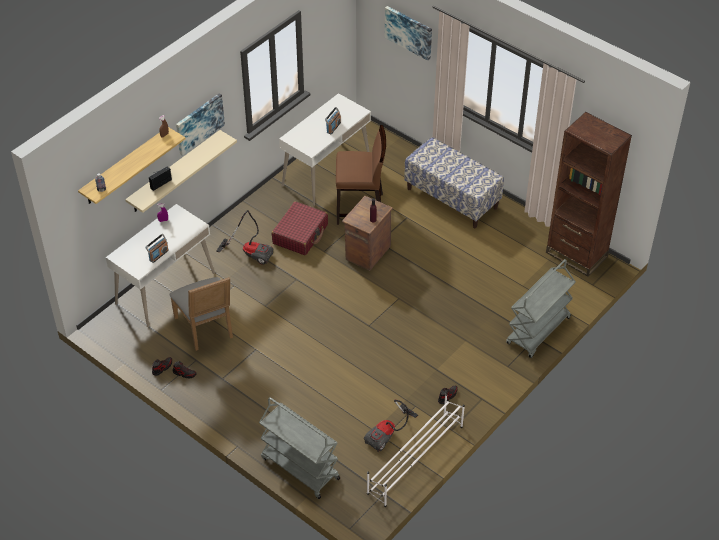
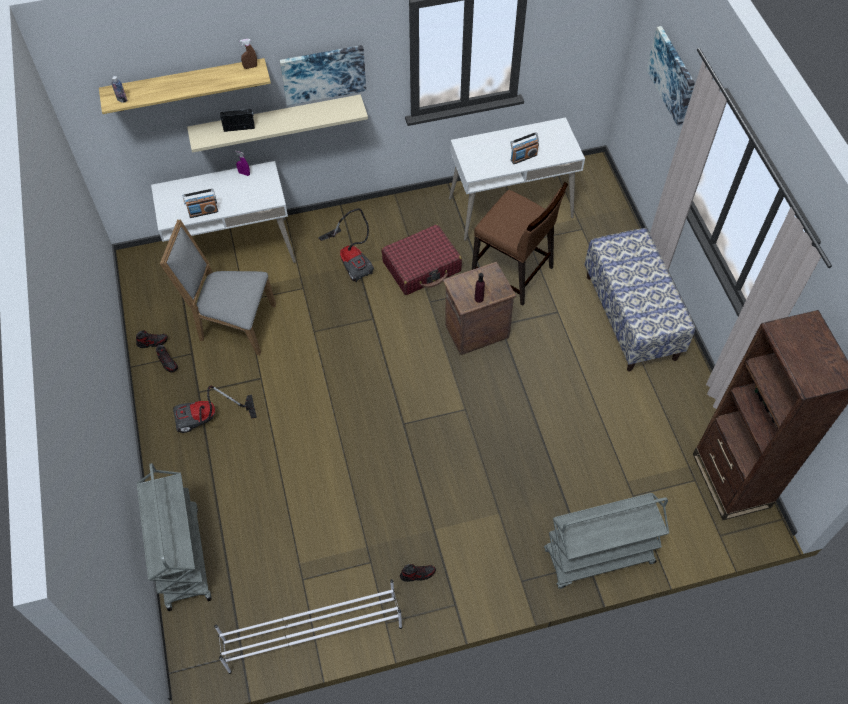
camera: 35 degrees right, 10 degrees up
grey chair [169,277,233,351] -> grey chair turned 90 degrees clockwise [160,219,276,355]
vacuum cleaner [364,400,418,452] -> vacuum cleaner moved to [173,386,257,433]

